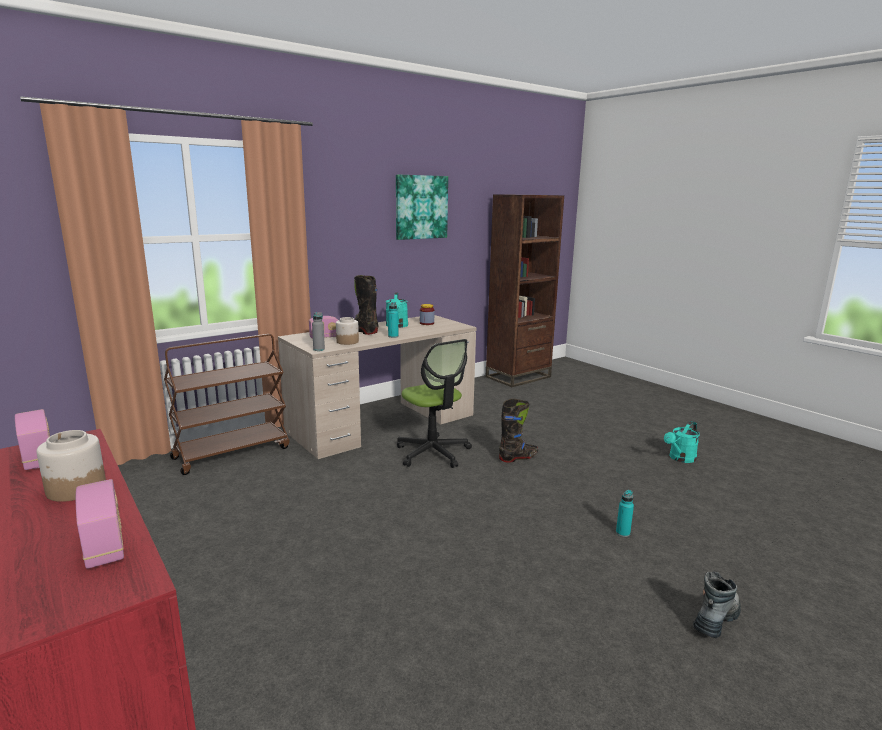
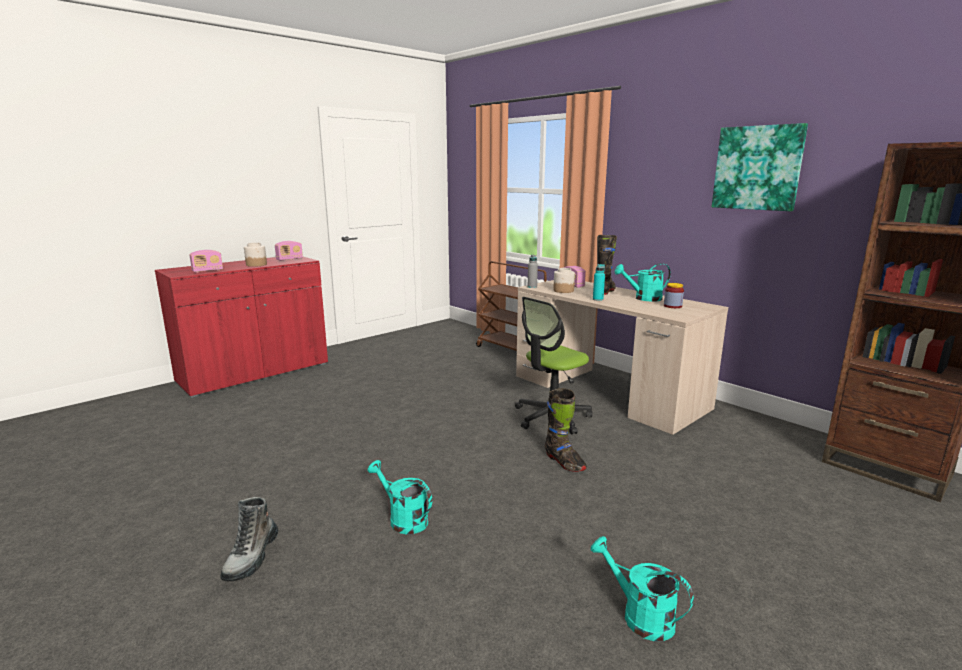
camera: 85 degrees right, 0 degrees up
turquoise bottle [616,490,634,537] -> turquoise watering can [368,460,432,534]
boot [693,571,741,638] -> boot turned 60 degrees clockwise [220,497,279,582]

